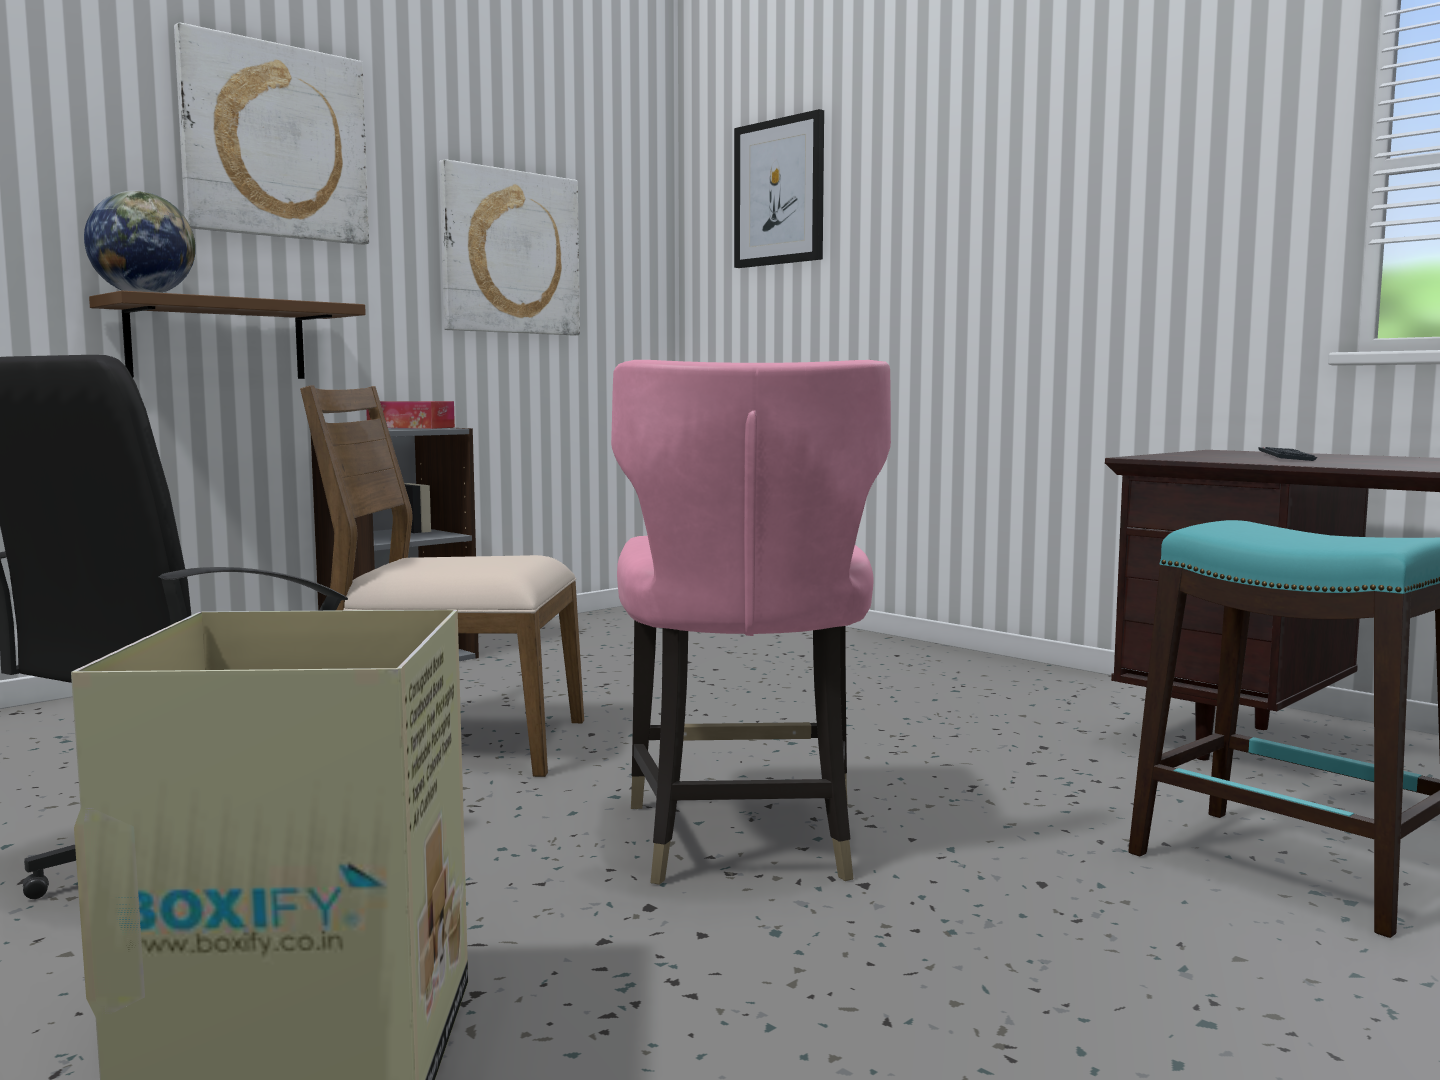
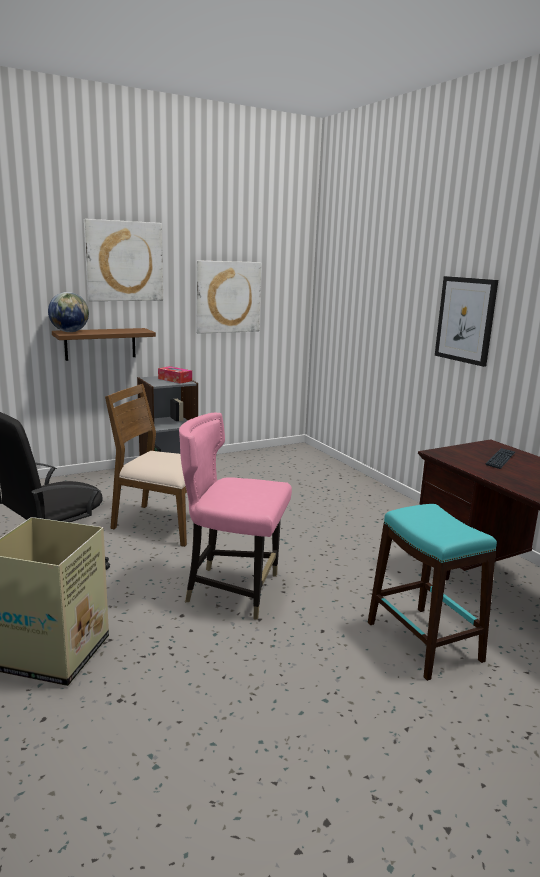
camera: 15 degrees right, 10 degrees up
pink chair [611,360,891,885] -> pink chair turned 90 degrees clockwise [179,412,292,620]
picture [734,109,824,268] -> picture moved to [435,276,498,367]

